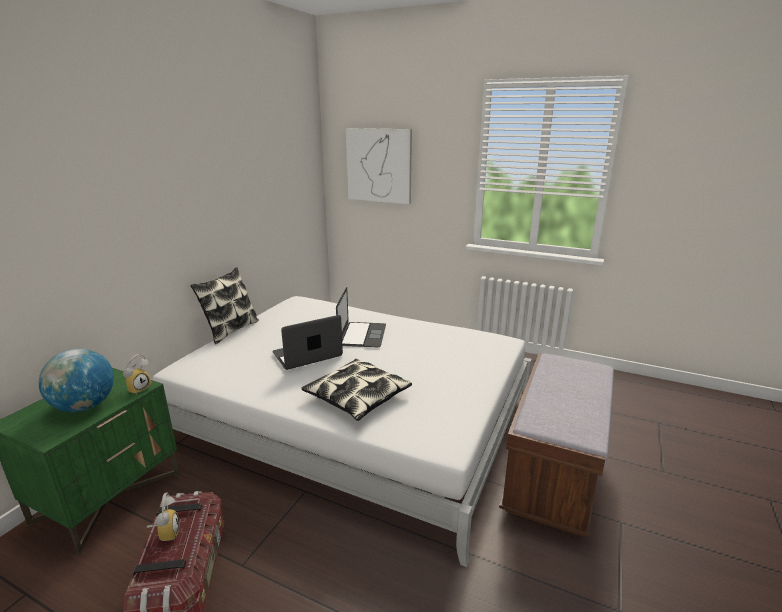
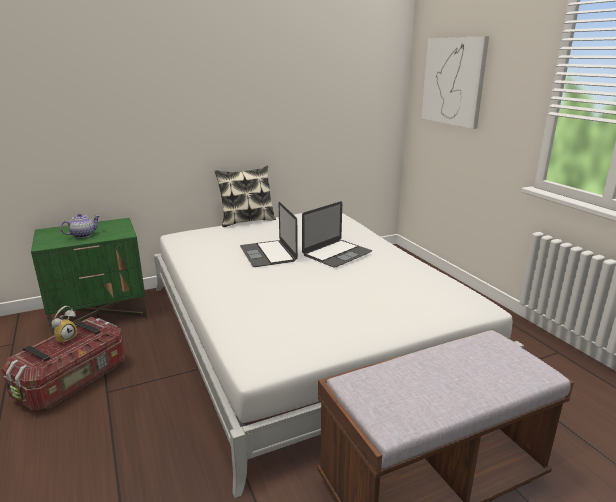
camera: 40 degrees right, 0 degrees up
globe [39,349,114,412] -> teapot [60,213,100,238]
alarm clock [123,354,151,395] -> none
laptop [272,315,343,370] -> laptop turned 120 degrees counterclockwise [240,202,298,267]
pillow [301,359,412,421] -> none

